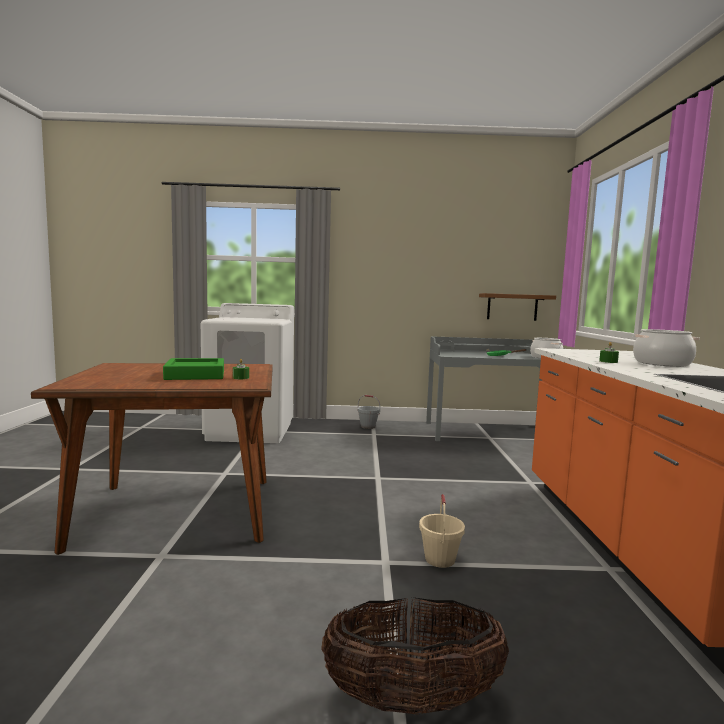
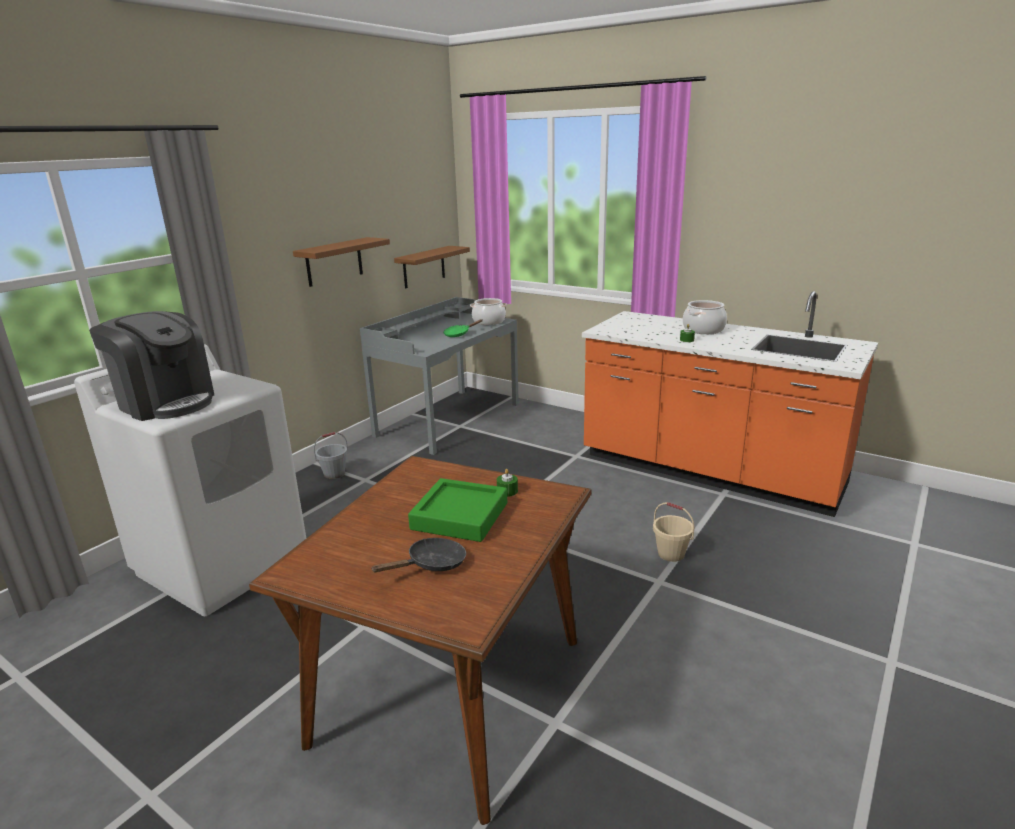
camera: 55 degrees left, 15 degrees up
basket [321,597,509,715] -> none
none -> coffee machine [89,311,214,421]
none -> brown shelf [293,237,390,287]
none -> black frying pan [371,538,466,572]

